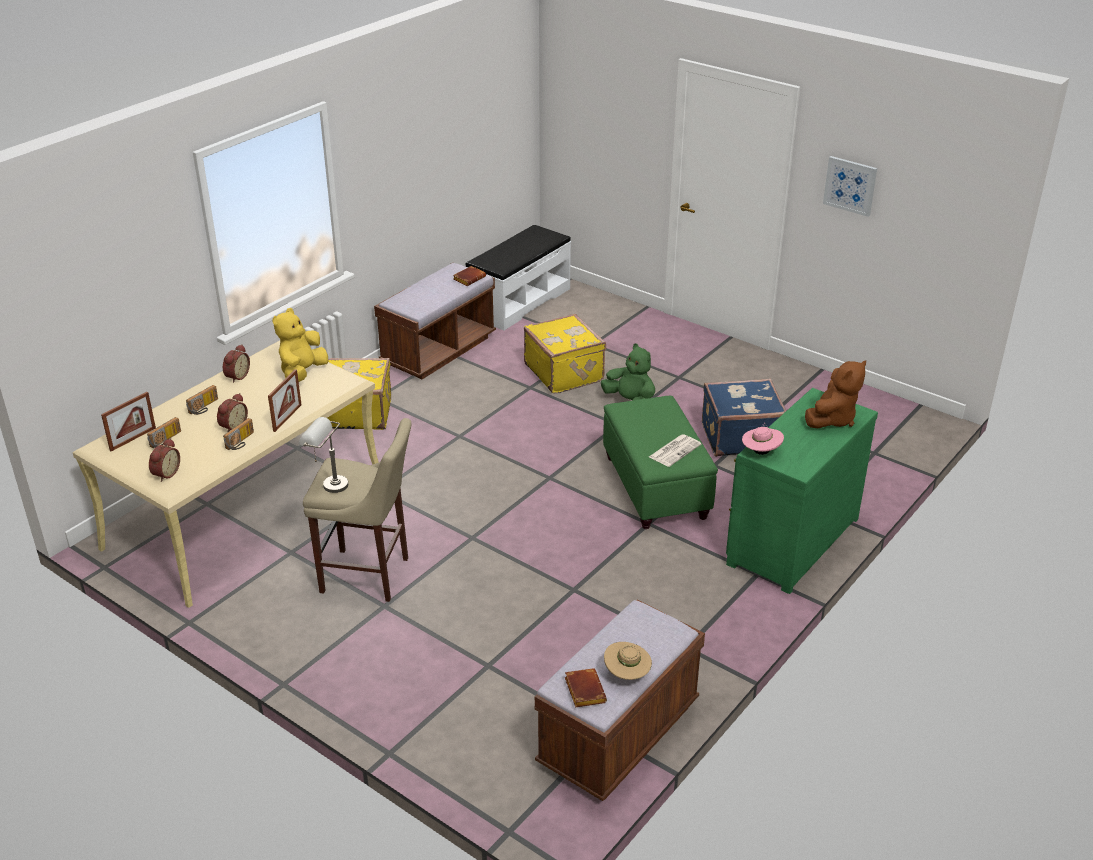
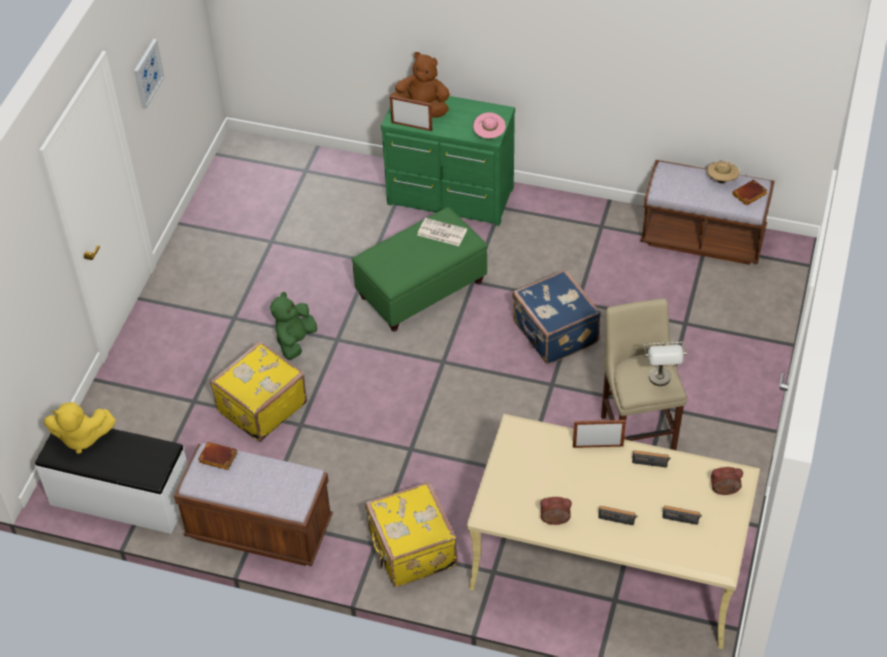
camera: 110 degrees left, 15 degrees up
picture frame [101,392,156,451] -> picture frame moved to [390,95,432,131]
alarm clock [217,393,248,432] -> none
yellow plush toy [272,308,328,382] -> yellow plush toy moved to [44,402,116,454]
blue suitcase [702,378,786,457] -> blue suitcase moved to [513,269,601,364]

